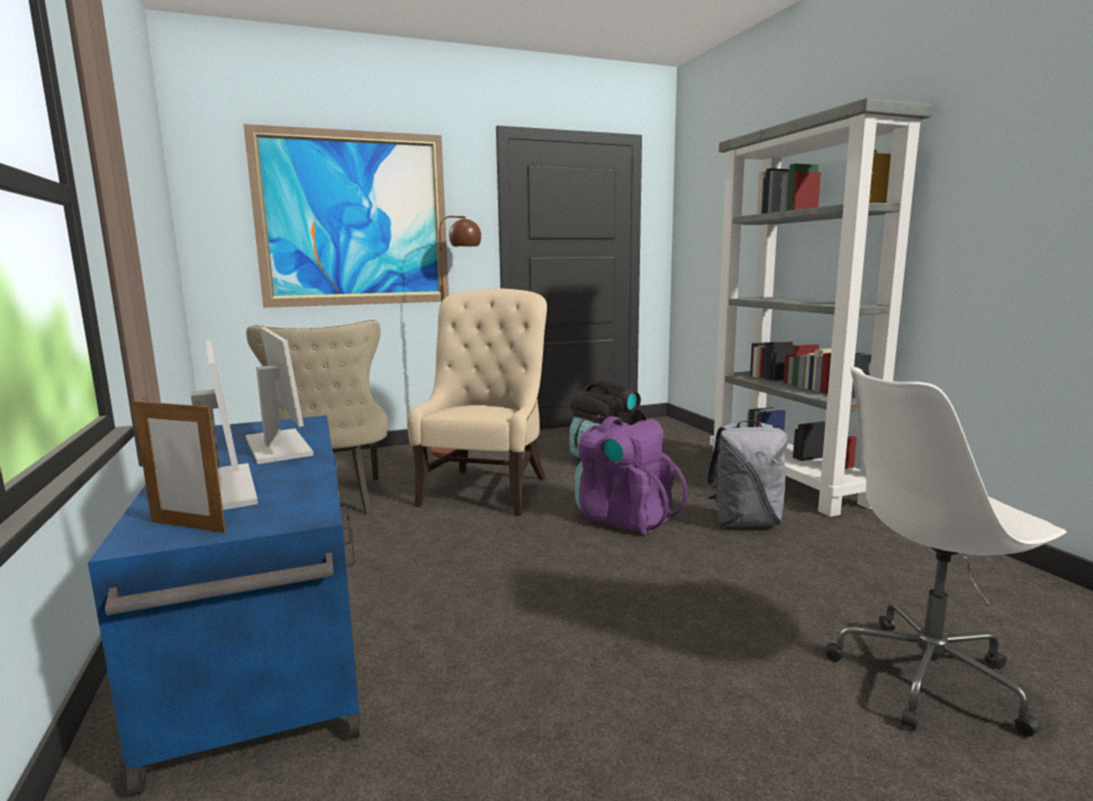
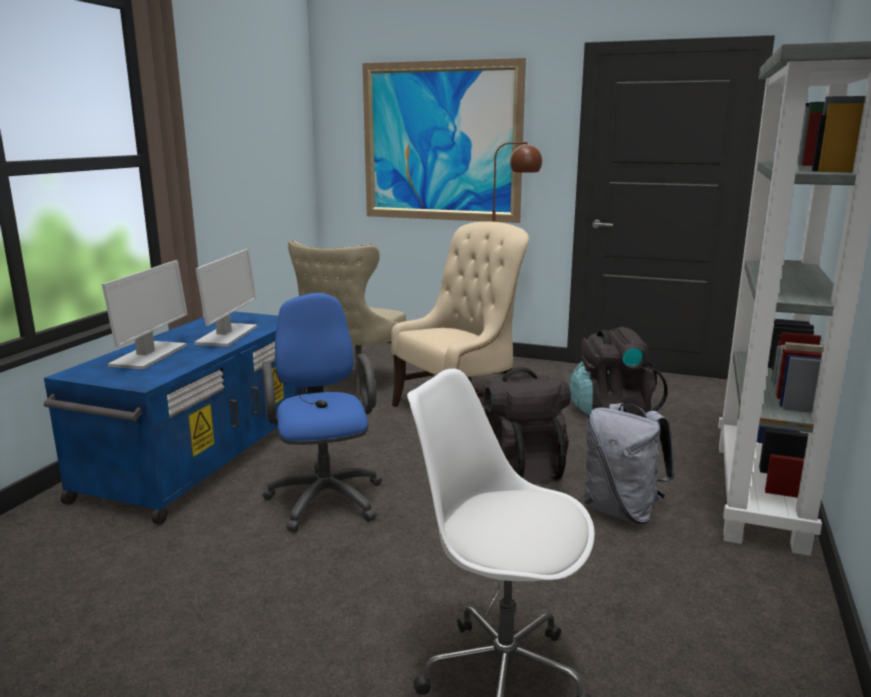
camera: 40 degrees right, 5 degrees up
picture frame [133,397,226,533] -> none
purple backpack [575,416,688,534] -> black backpack [482,367,571,484]
none -> blue office chair [262,293,382,532]

